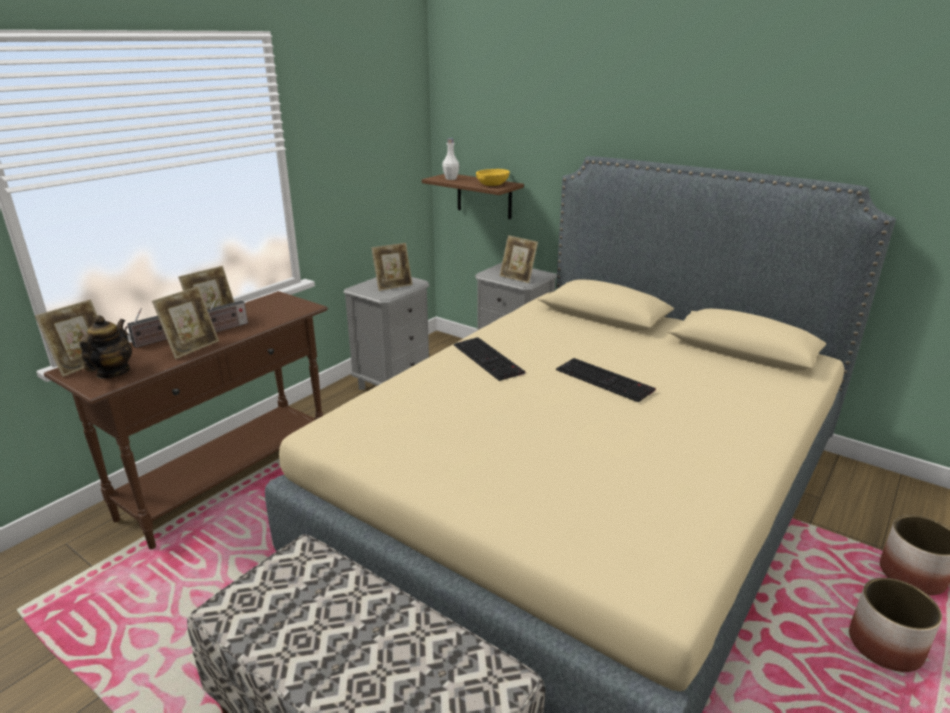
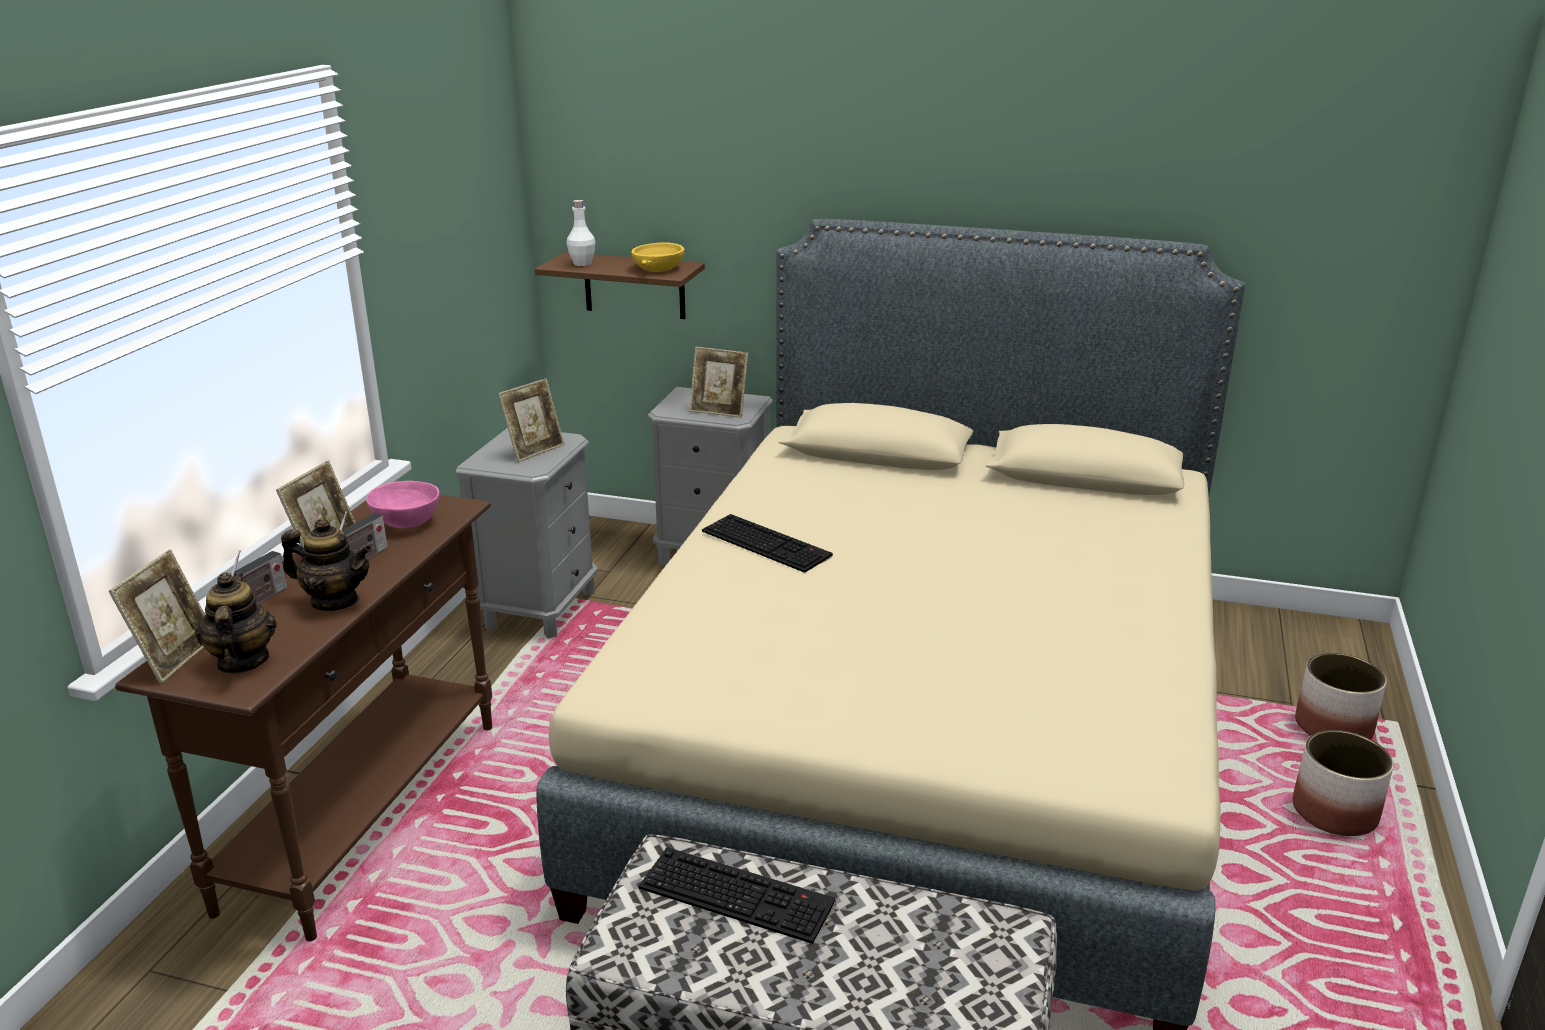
camera: 20 degrees left, 0 degrees up
picture frame [152,286,219,359] -> teapot [281,518,372,611]
keyboard [556,358,656,402] -> keyboard moved to [639,847,836,944]
none -> pink bowl [366,481,439,528]

